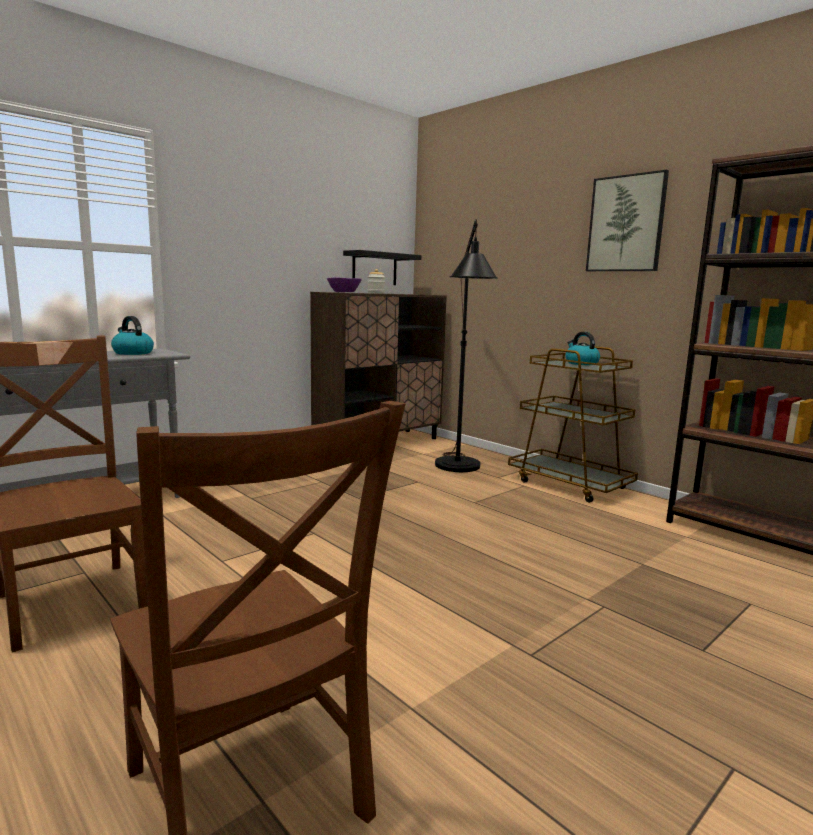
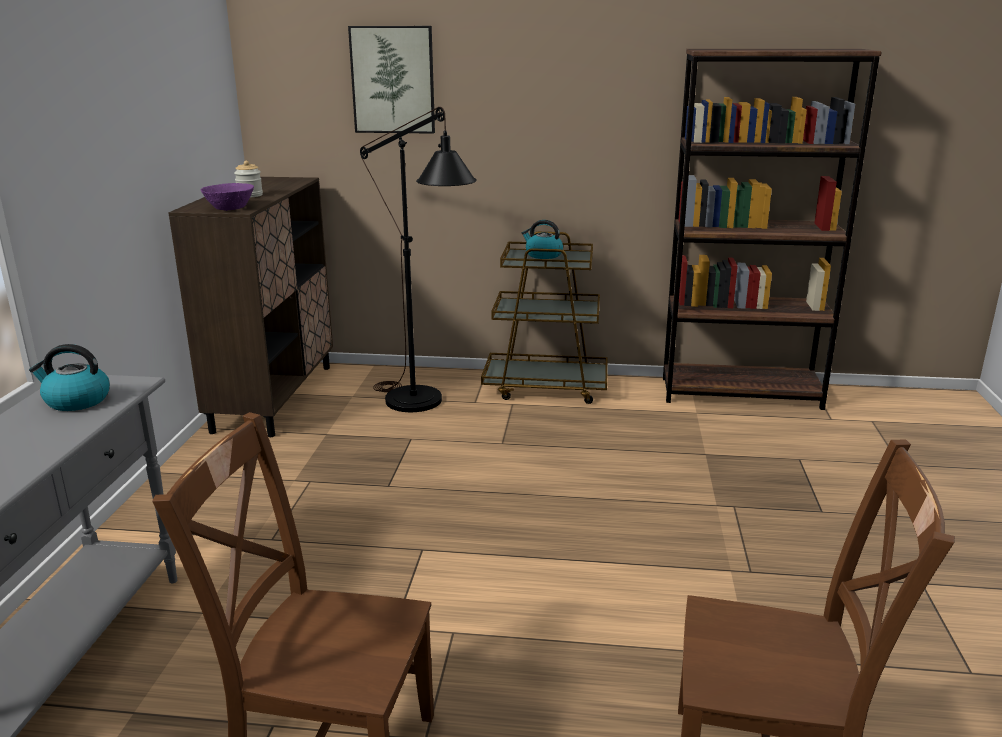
camera: 40 degrees left, 10 degrees up
black shelf [343,250,421,285] -> none
picture [586,170,669,271] -> picture moved to [348,26,435,134]

